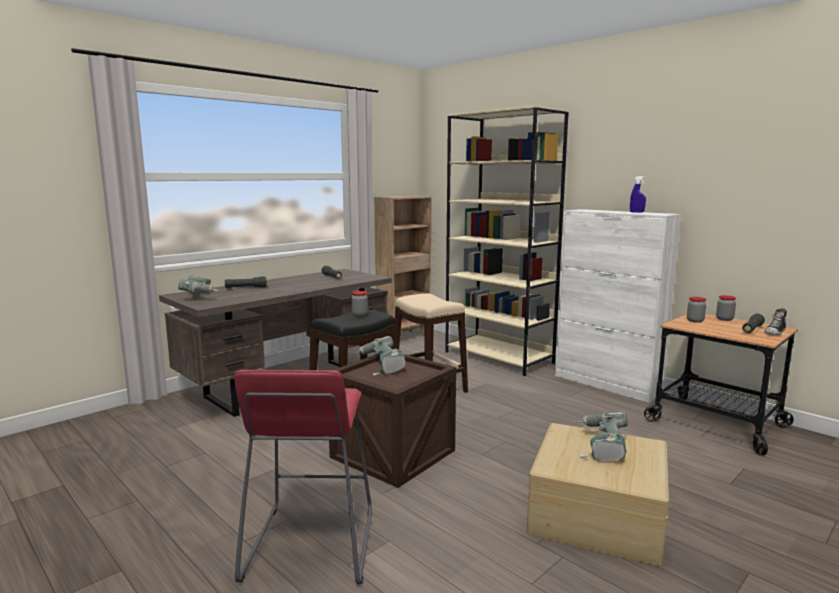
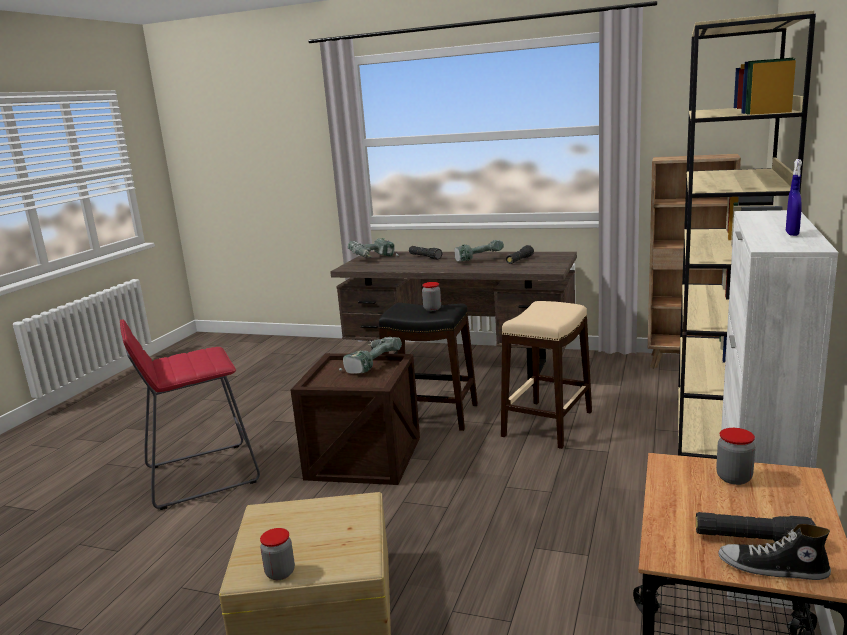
camera: 65 degrees right, 5 degrees up
power drill [574,411,628,461] -> power drill moved to [454,240,504,262]
jar [716,295,736,321] -> jar moved to [260,528,295,580]

